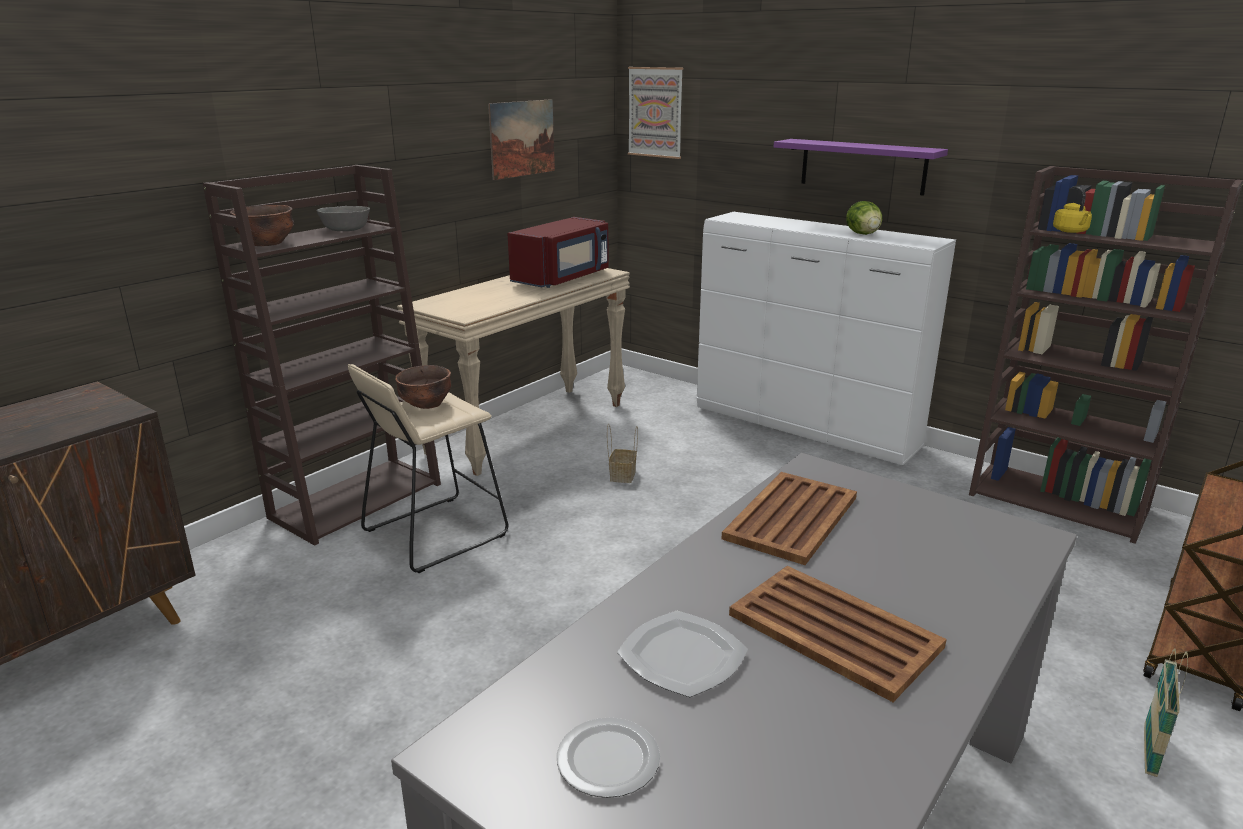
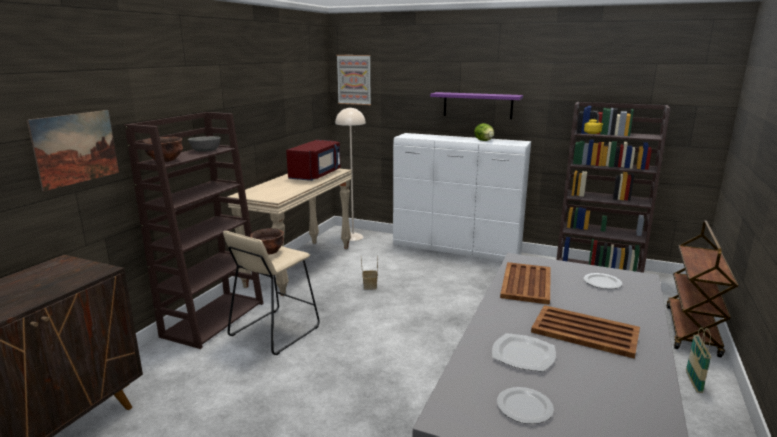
camera: 15 degrees left, 5 degrees down
picture [488,99,555,180] -> picture moved to [27,110,119,191]
none -> beige floor lamp [335,107,366,241]
none -> plate [584,273,622,289]

